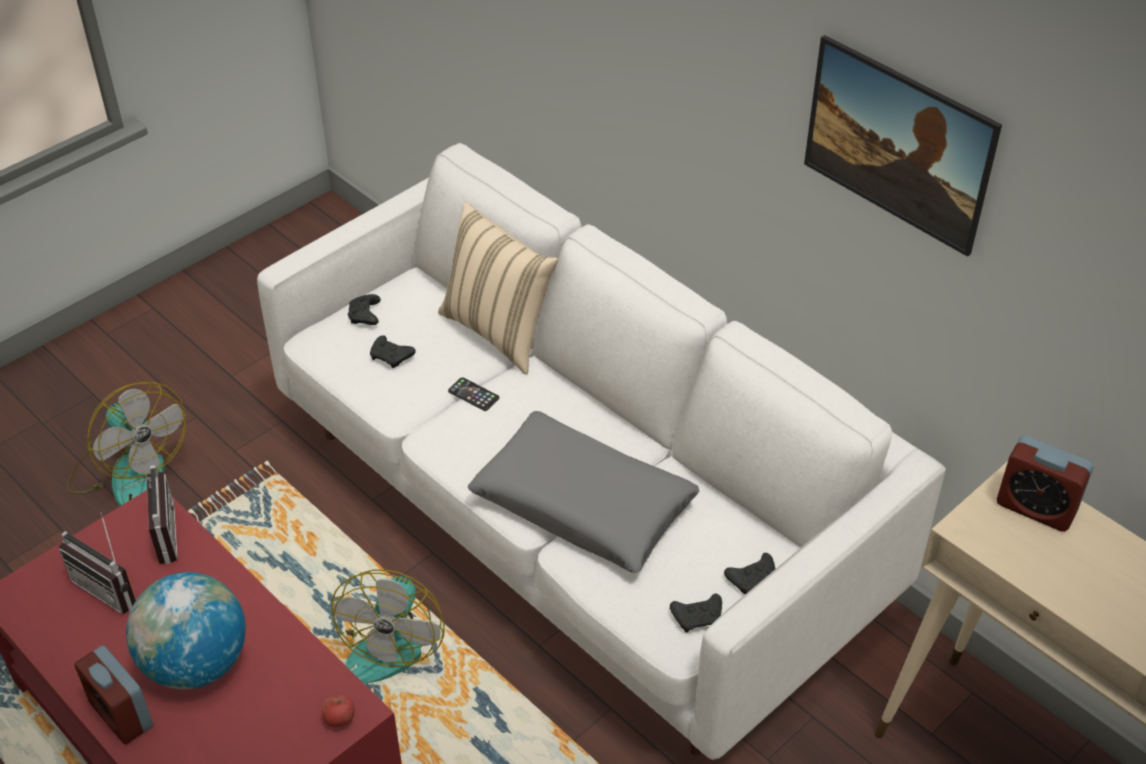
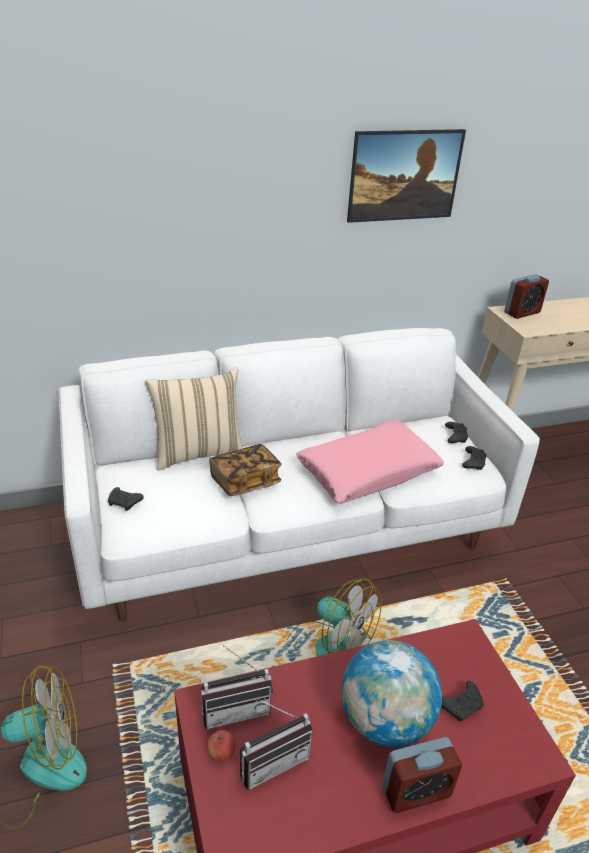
camera: 65 degrees left, 10 degrees down
radio [119,465,178,564] -> radio turned 150 degrees clockwise [201,645,273,729]
apple [322,695,355,728] -> apple moved to [207,730,235,762]
black game controller [370,335,416,368] -> black game controller moved to [441,681,484,722]
phone [448,377,499,411] -> book [209,444,282,496]
grey pillow [468,411,699,573] -> pink pillow [296,420,444,503]

